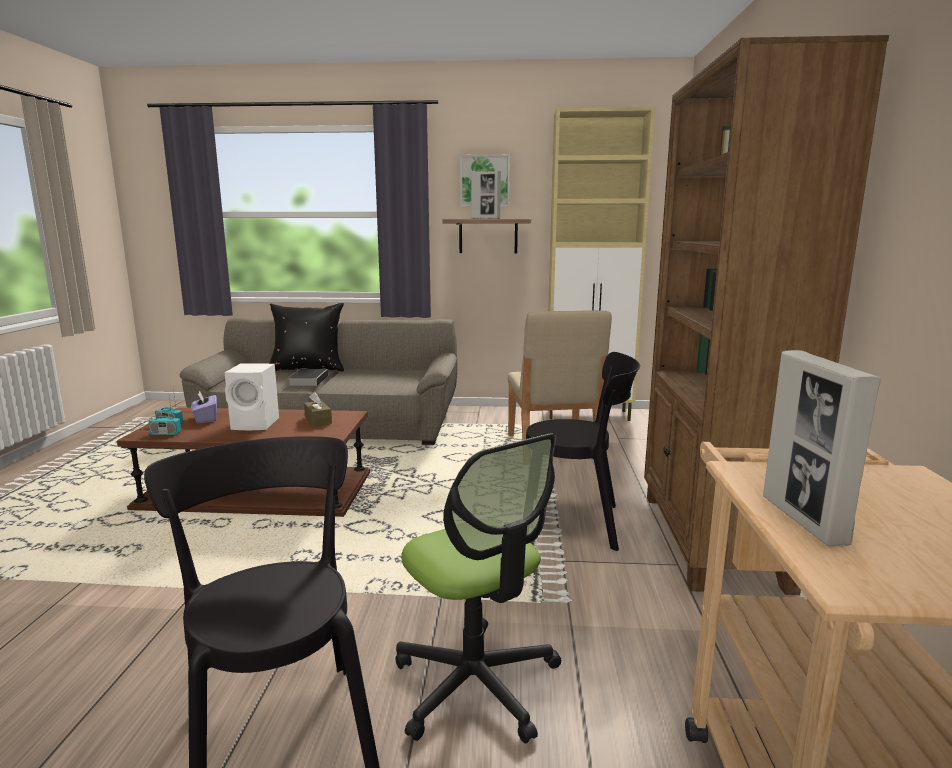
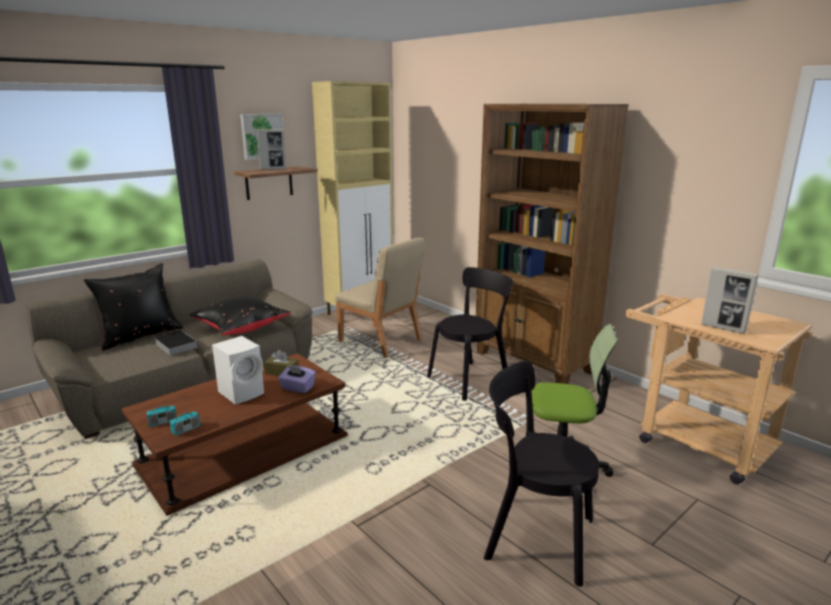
camera: 45 degrees left, 5 degrees up
purple tissue box [191,390,217,423] -> purple tissue box moved to [278,365,316,393]
none -> black pillow [189,296,291,335]

